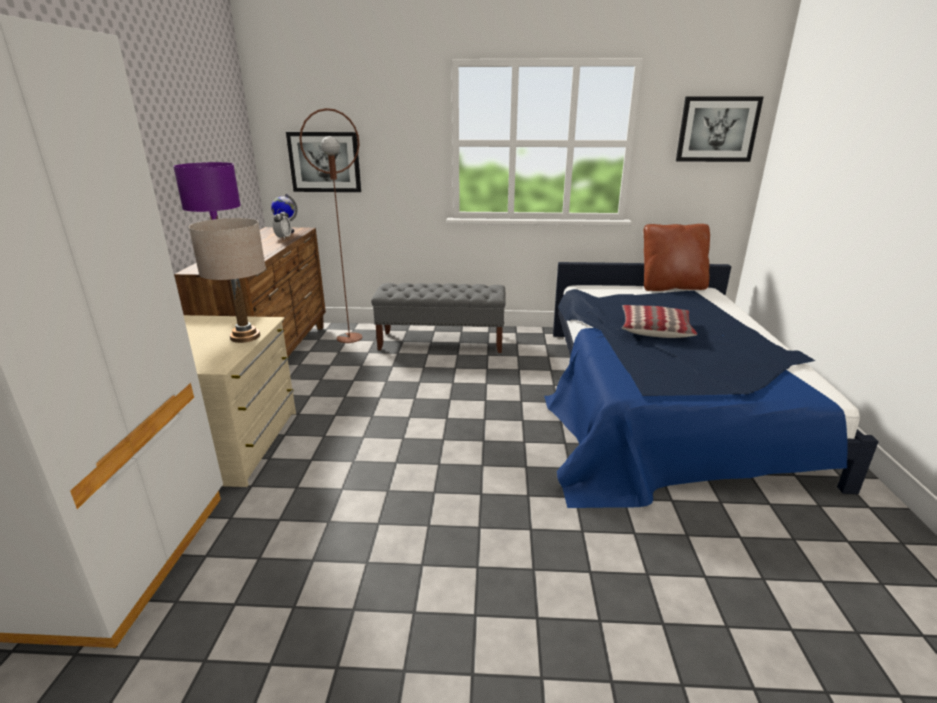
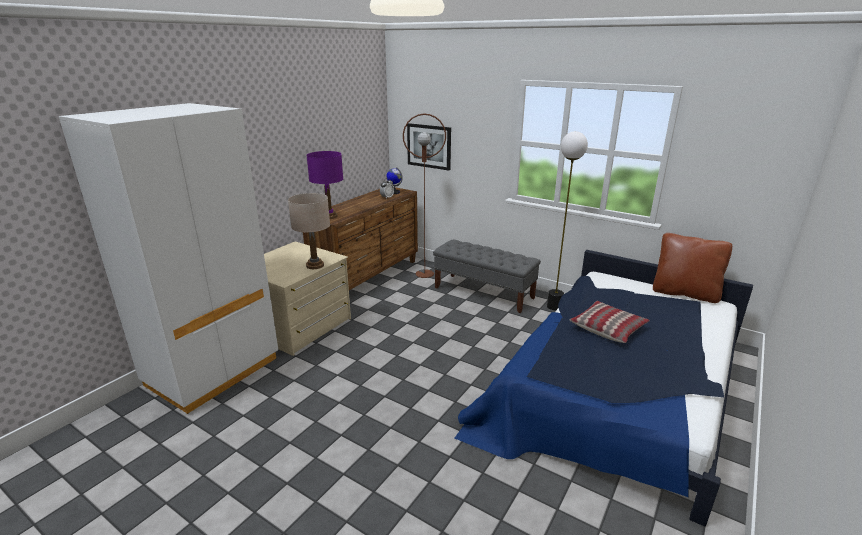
camera: 30 degrees right, 0 degrees up
picture [676,96,764,162] -> none
none -> floor lamp [547,131,588,310]

